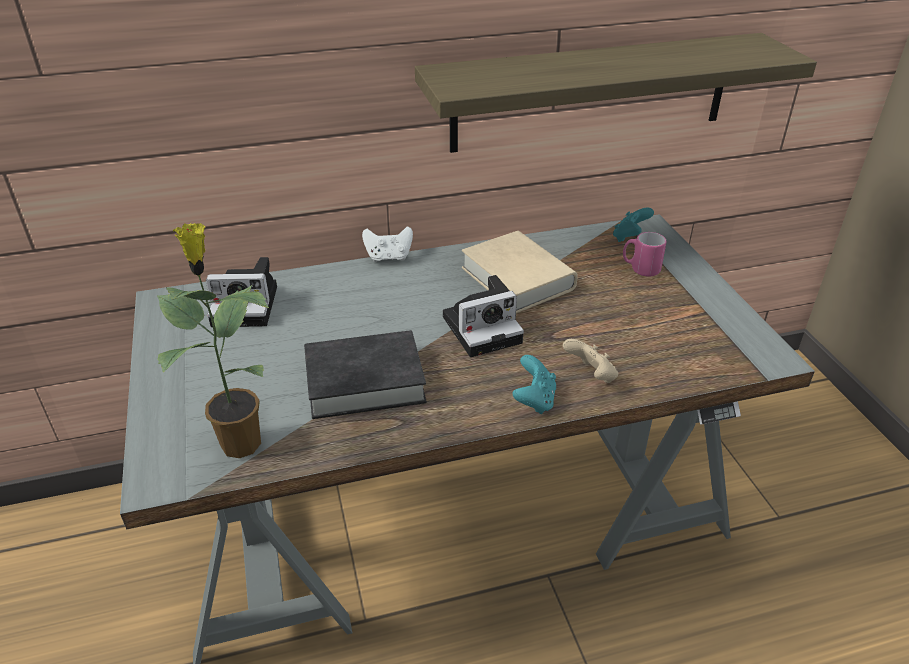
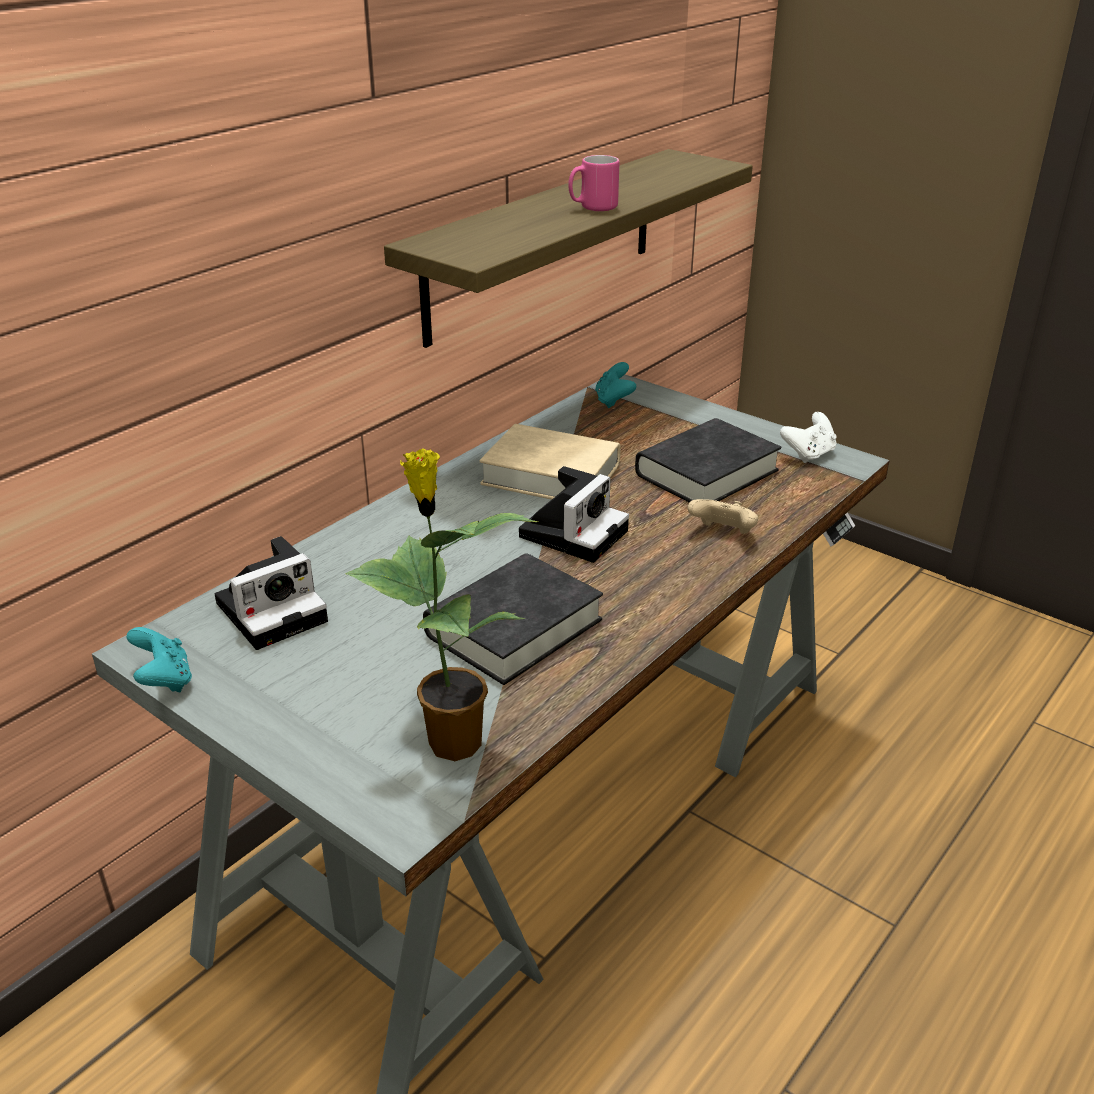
camera: 35 degrees left, 5 degrees down
white game controller [362,226,413,262] -> white game controller moved to [780,412,837,463]
turquoise game controller [513,355,556,414] -> turquoise game controller moved to [126,627,192,692]
pink mug [623,232,666,277] -> pink mug moved to [568,155,619,211]
none -> black book [635,418,781,503]

